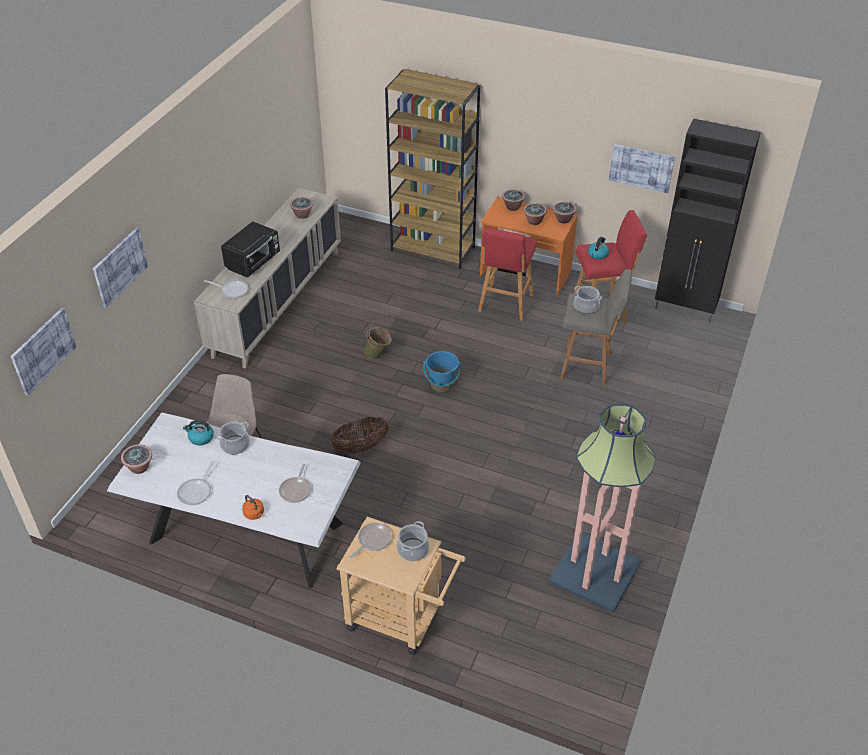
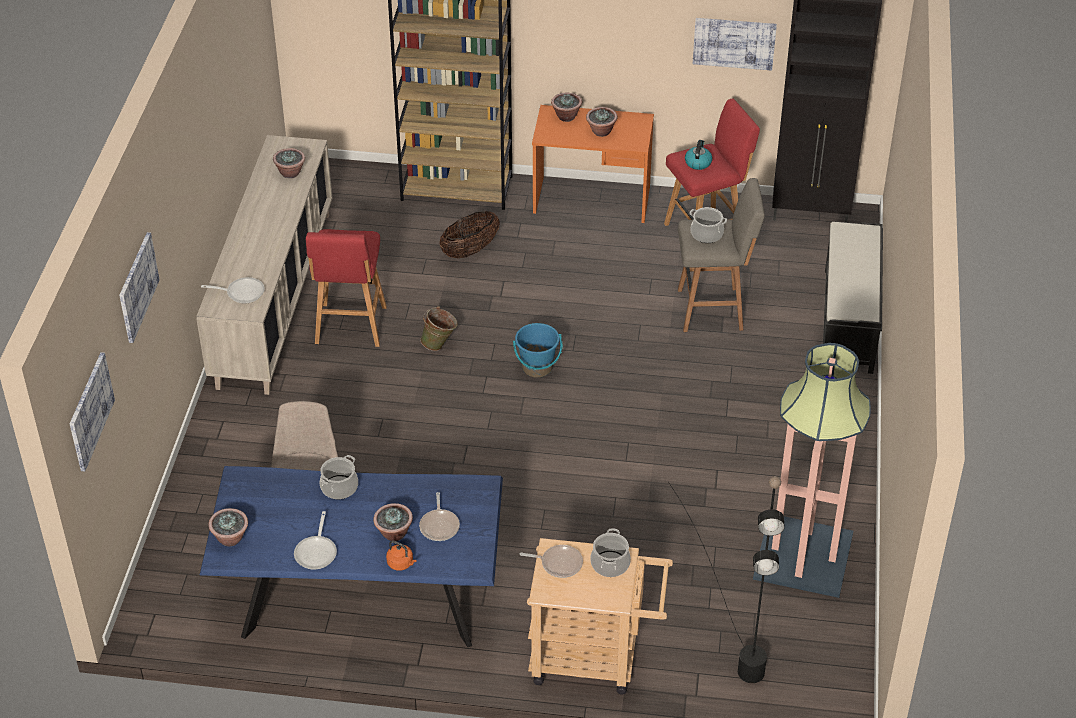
camera: 15 degrees left, 0 degrees up
white dining table [107,412,361,588] -> blue dining table [200,466,503,647]
kettle [183,420,214,445] -> none
black microwave [221,221,280,278] -> none
basket [330,417,388,454] -> basket moved to [439,211,500,258]
frying pan [349,523,392,558] -> frying pan turned 75 degrees clockwise [520,545,583,578]
red stool [478,227,537,321] -> red stool moved to [306,229,387,347]
potted plant [553,202,576,224] -> potted plant moved to [373,503,413,541]
none -> black floor lamp [668,476,785,683]
none -> black bench [823,222,883,374]

